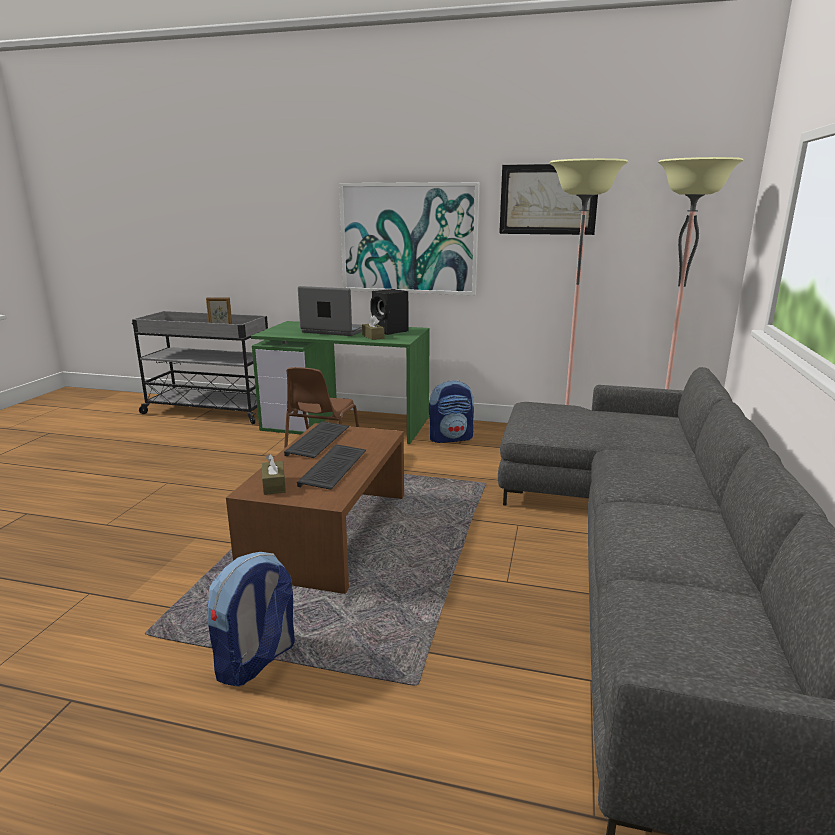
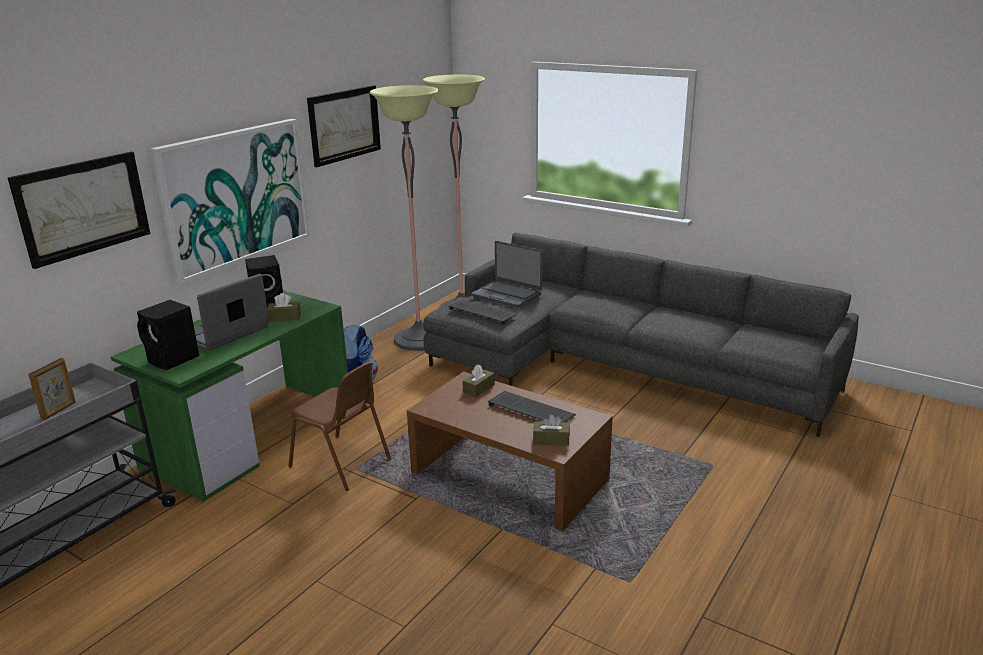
camera: 70 degrees left, 5 degrees up
backpack [207,552,295,687] -> none
keyboard [284,421,349,458] -> keyboard moved to [449,300,516,324]
none -> picture [8,152,150,269]
none -> black speaker [137,300,199,370]
none -> brown tissue box [462,364,495,397]
none -> laptop [471,241,543,308]

